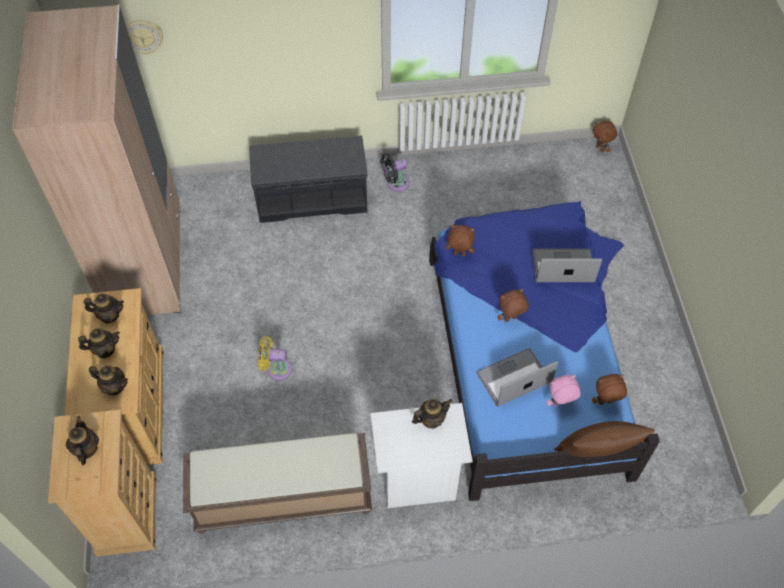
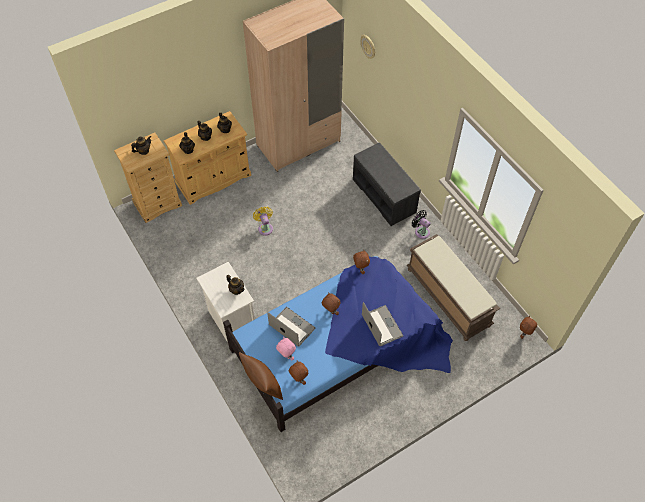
camera: 65 degrees right, 0 degrees up
brown bench [183,433,372,534] -> brown bench moved to [407,234,500,341]

